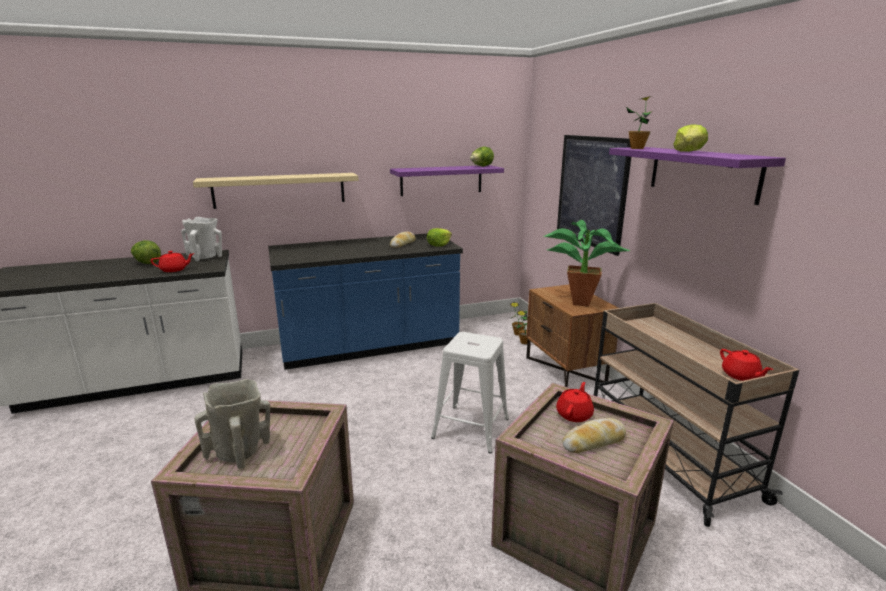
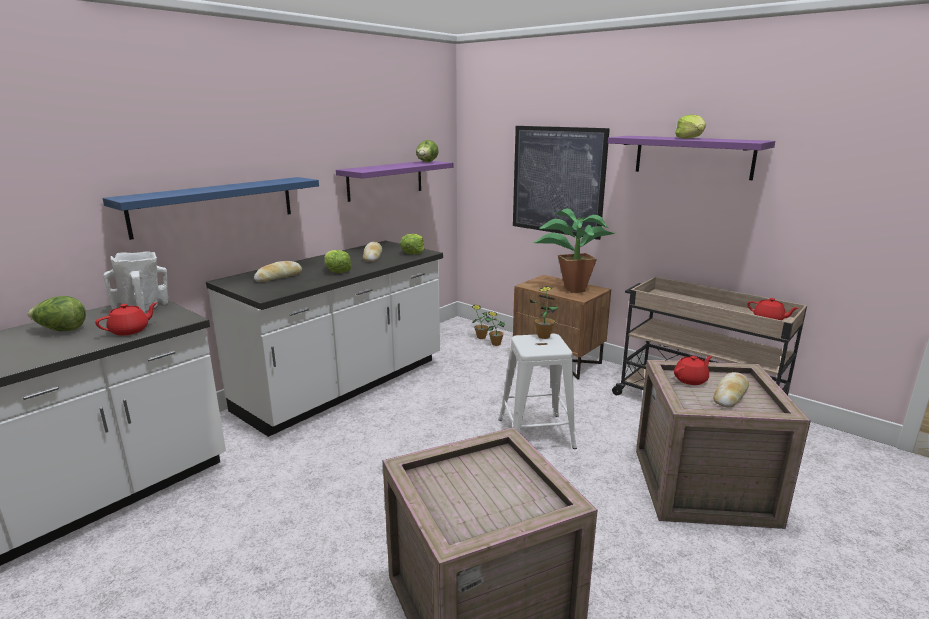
camera: 30 degrees left, 0 degrees up
beige shelf [193,173,359,209] -> blue shelf [103,177,319,240]
beige vase [195,379,270,469] -> none
blue counter [268,233,463,370] -> white counter [206,241,443,437]
red teapot [556,382,594,422] -> red teapot turned 60 degrees clockwise [674,356,712,385]
potted plant [626,96,652,149] -> potted plant moved to [530,286,559,339]
none -> bread [254,261,302,282]
none -> lettuce [324,250,352,273]

